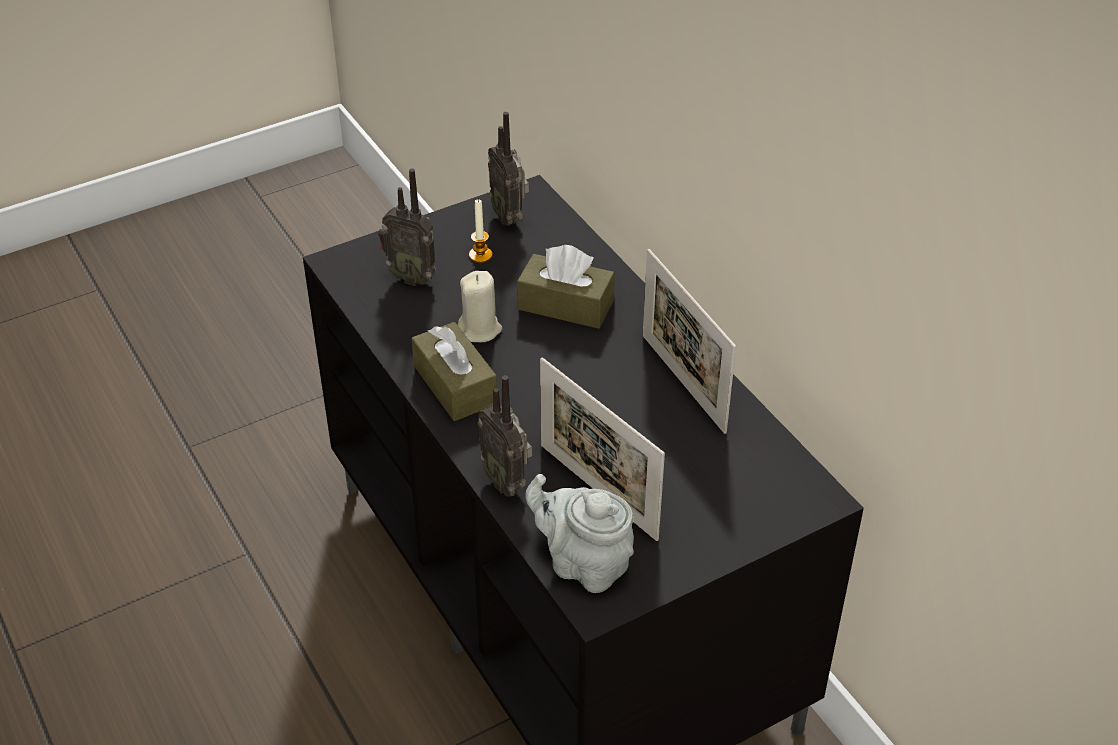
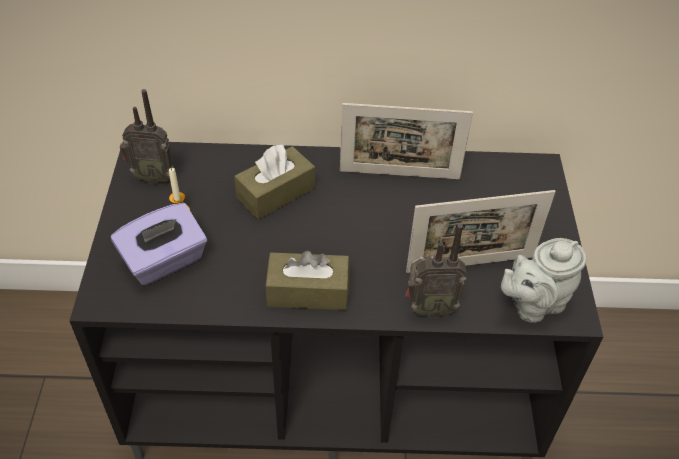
camera: 60 degrees left, 5 degrees up
radio [378,168,437,286] -> purple tissue box [111,203,207,285]
beige candle [458,271,502,342] -> none

